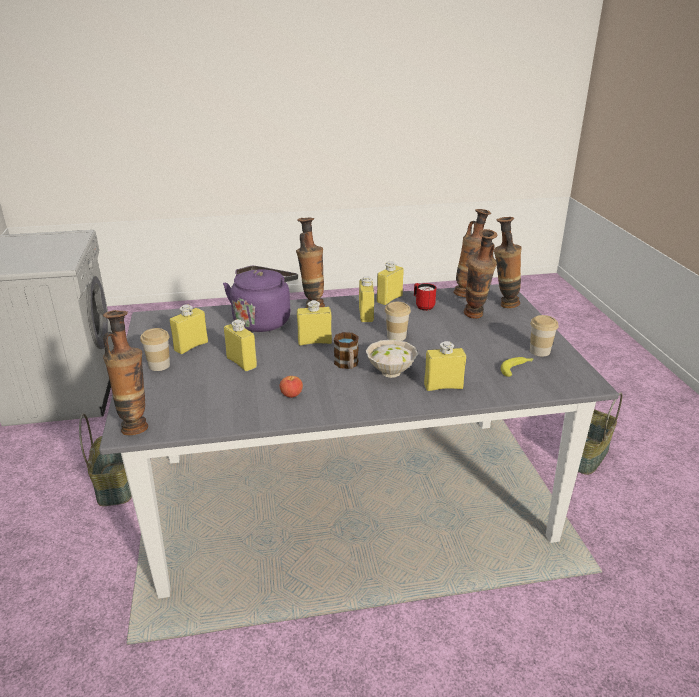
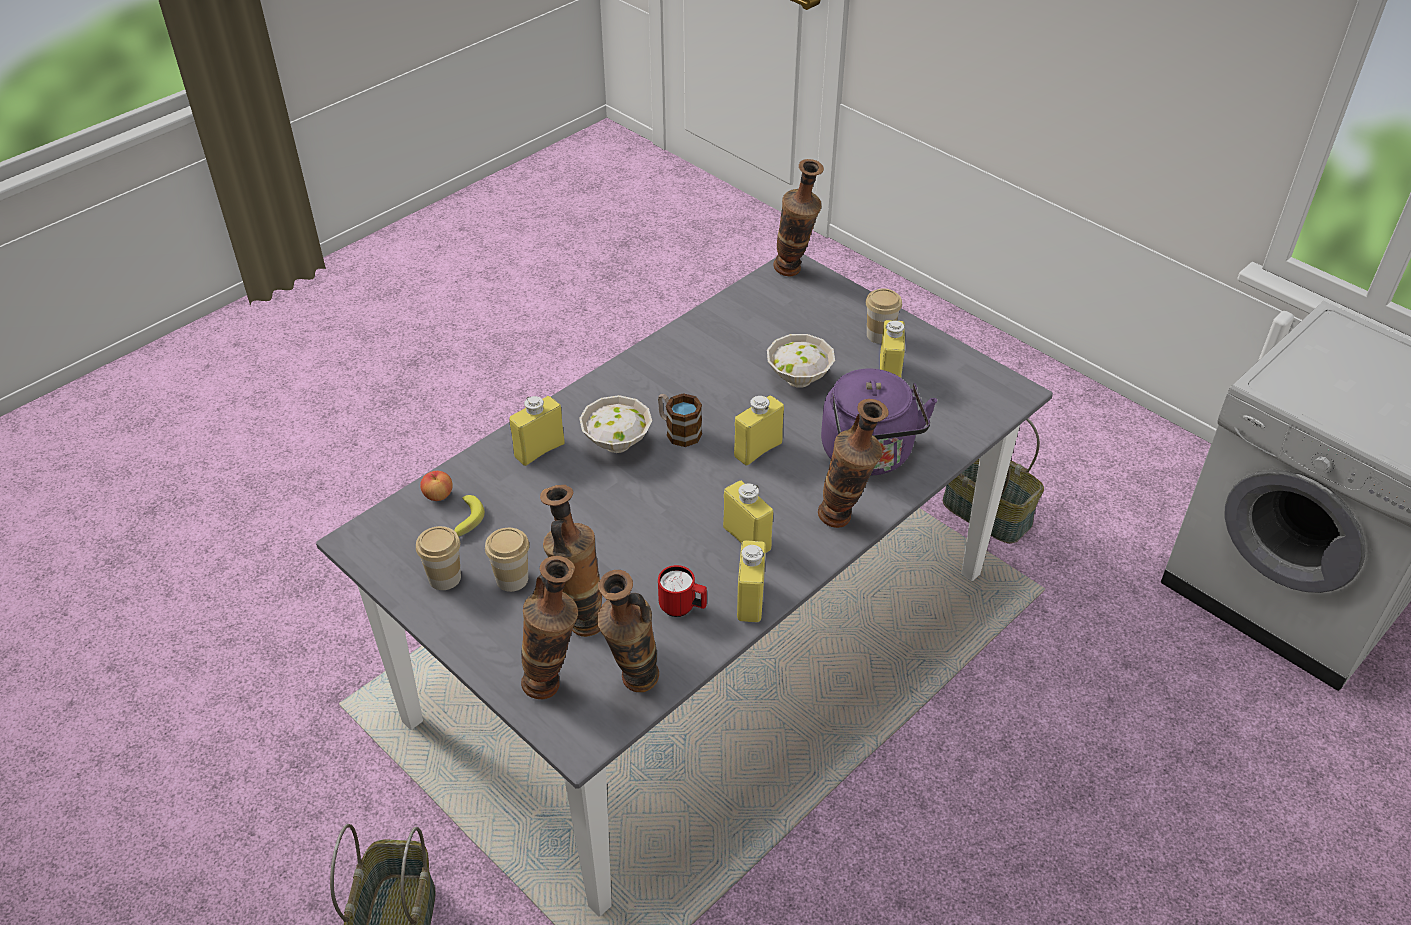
camera: 145 degrees right, 15 degrees up
yellow bottle [224,319,257,371] -> white bowl [767,334,835,388]
apple [280,376,303,398] -> apple moved to [420,471,453,501]
cup [385,302,411,341] -> cup moved to [485,528,529,592]

